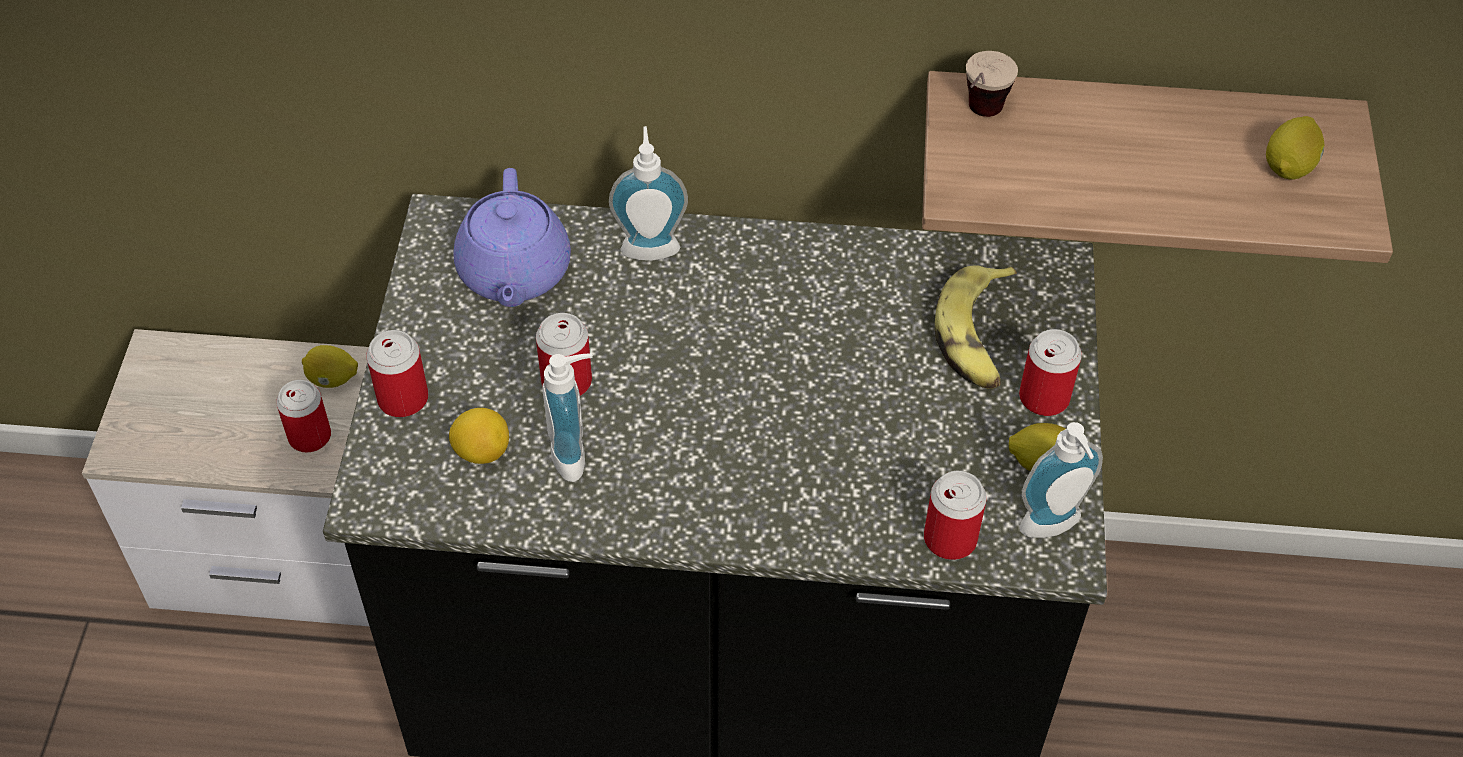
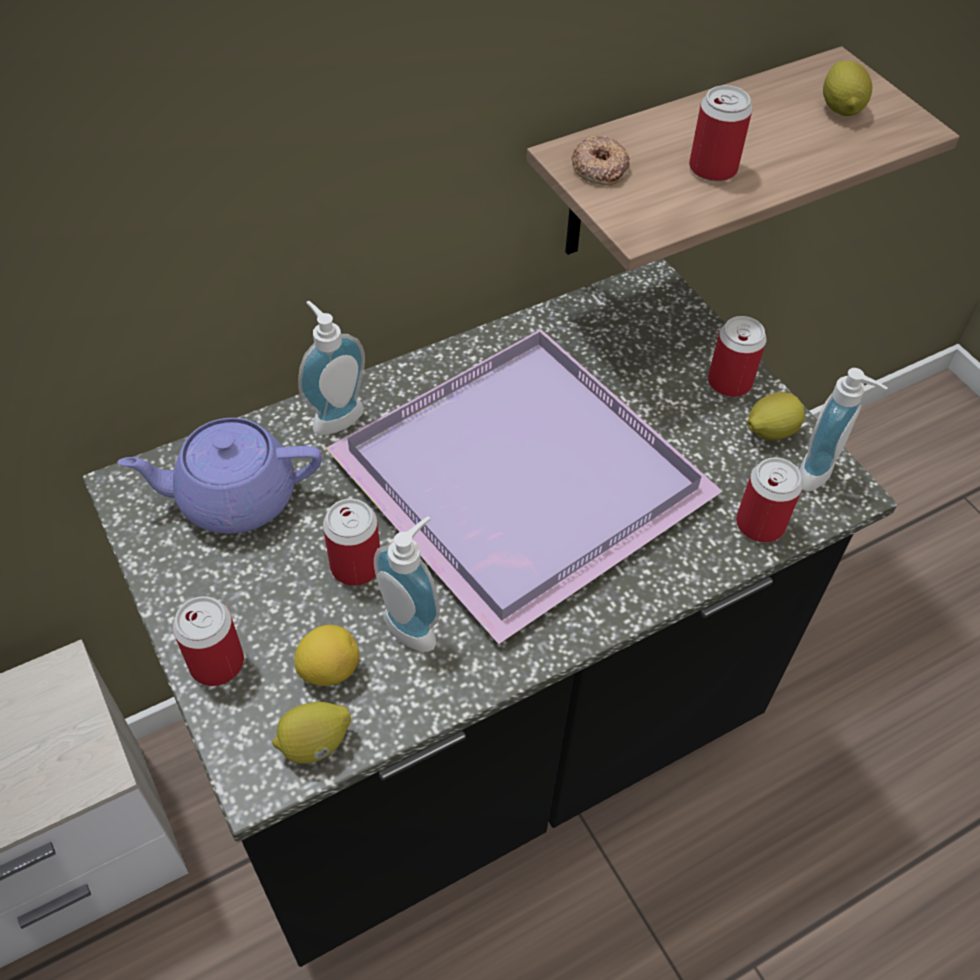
camera: 35 degrees left, 0 degrees up
can [276,380,331,452] -> can moved to [689,85,752,181]
lemon [302,345,358,388] -> lemon moved to [272,702,351,764]
purple teapot [453,168,571,307] -> purple teapot turned 120 degrees clockwise [118,418,322,534]
banana [935,265,1017,389] -> none
cup [966,51,1018,117] -> donut [571,136,630,186]
none -> purple tray [326,329,723,644]

